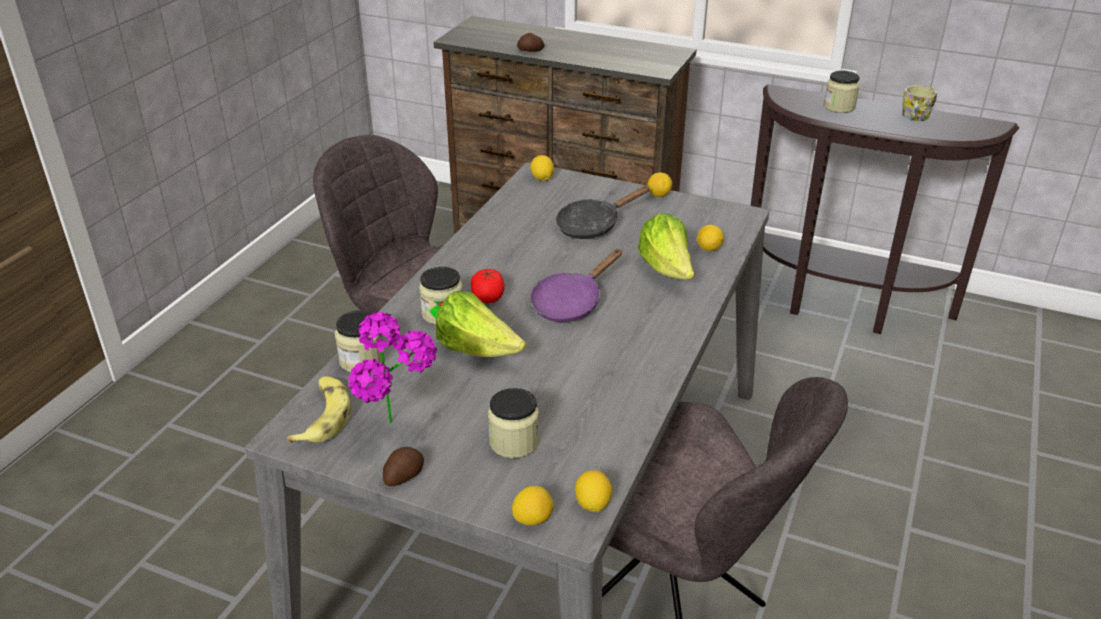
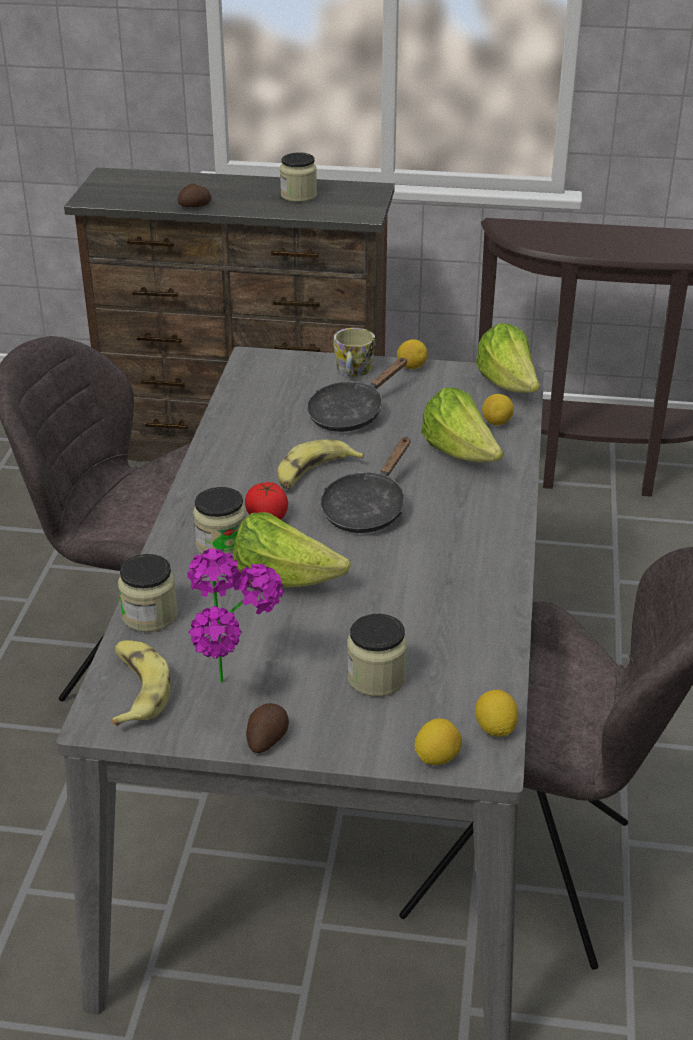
camera: 15 degrees left, 0 degrees up
lemon [530,155,554,181] -> none
purple frying pan [530,249,622,322] -> black frying pan [320,437,411,533]
jar [824,71,860,113] -> jar moved to [280,152,317,202]
mug [902,85,937,121] -> mug moved to [333,328,375,377]
none -> banana [277,439,364,489]
none -> lettuce [476,323,540,393]

